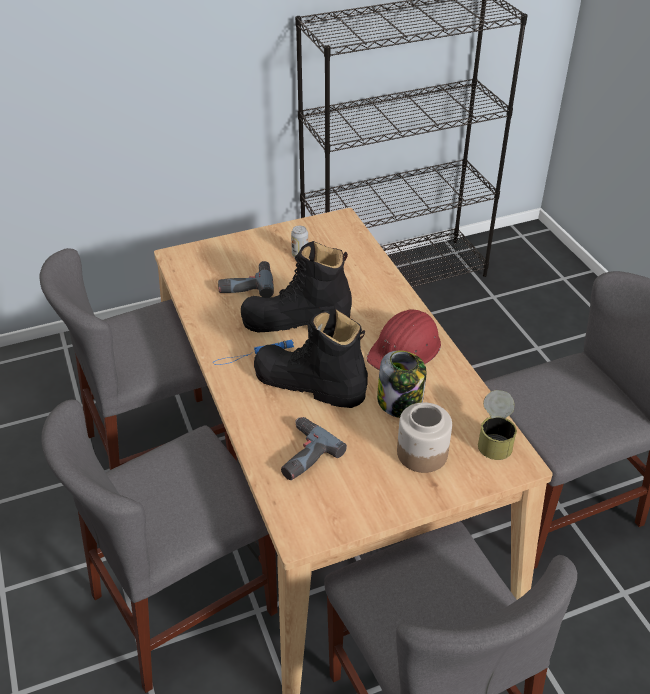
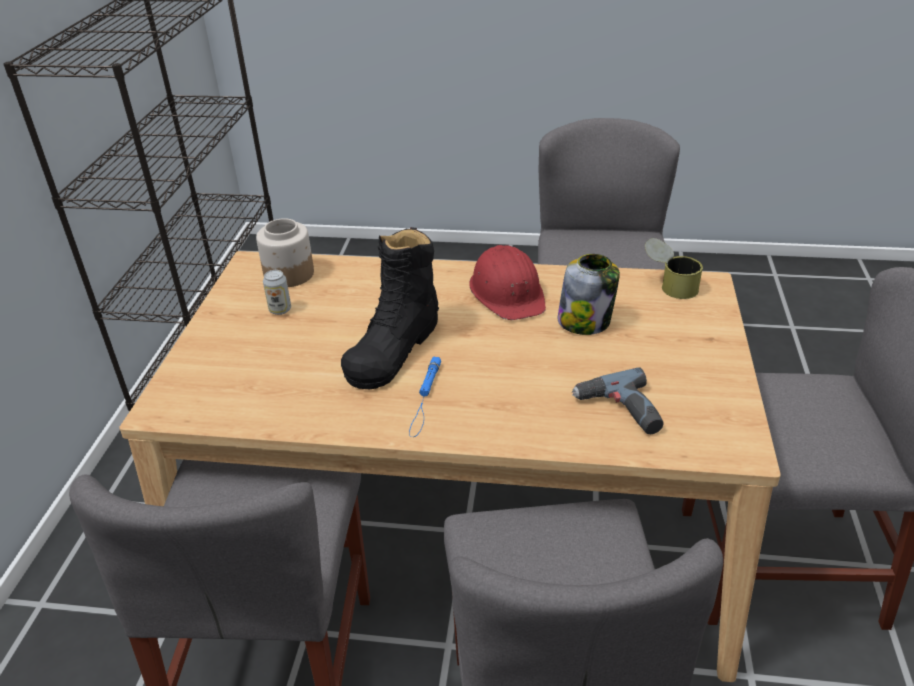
camera: 60 degrees left, 5 degrees down
power drill [218,261,274,298] -> none
black boot [254,308,368,408] -> none
jar [397,402,452,473] -> jar moved to [256,218,314,287]

